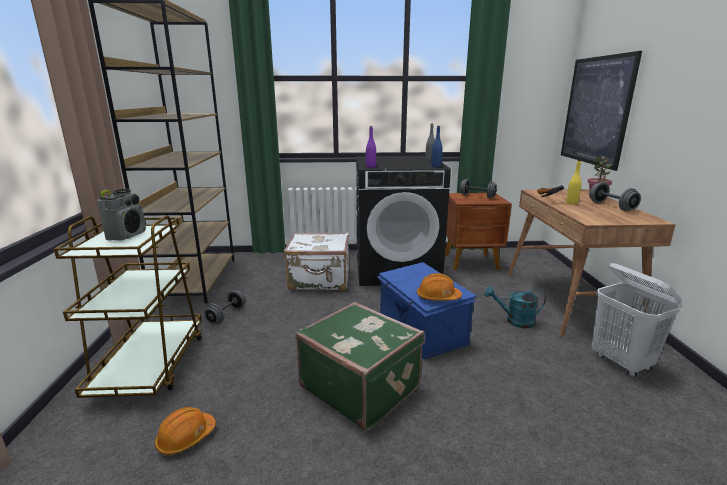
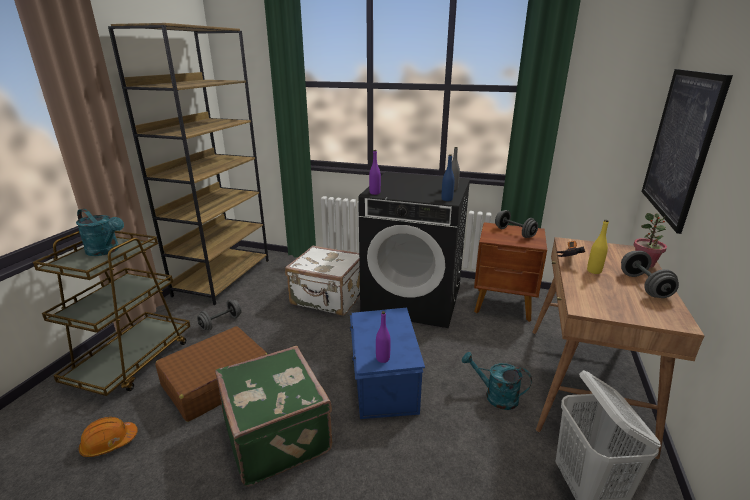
camera: 20 degrees right, 5 degrees up
radio [97,189,146,241] -> turquoise watering can [76,209,124,256]
orange hard hat [417,273,462,301] -> purple bottle [376,311,391,363]
none -> brown suitcase [155,326,268,422]

